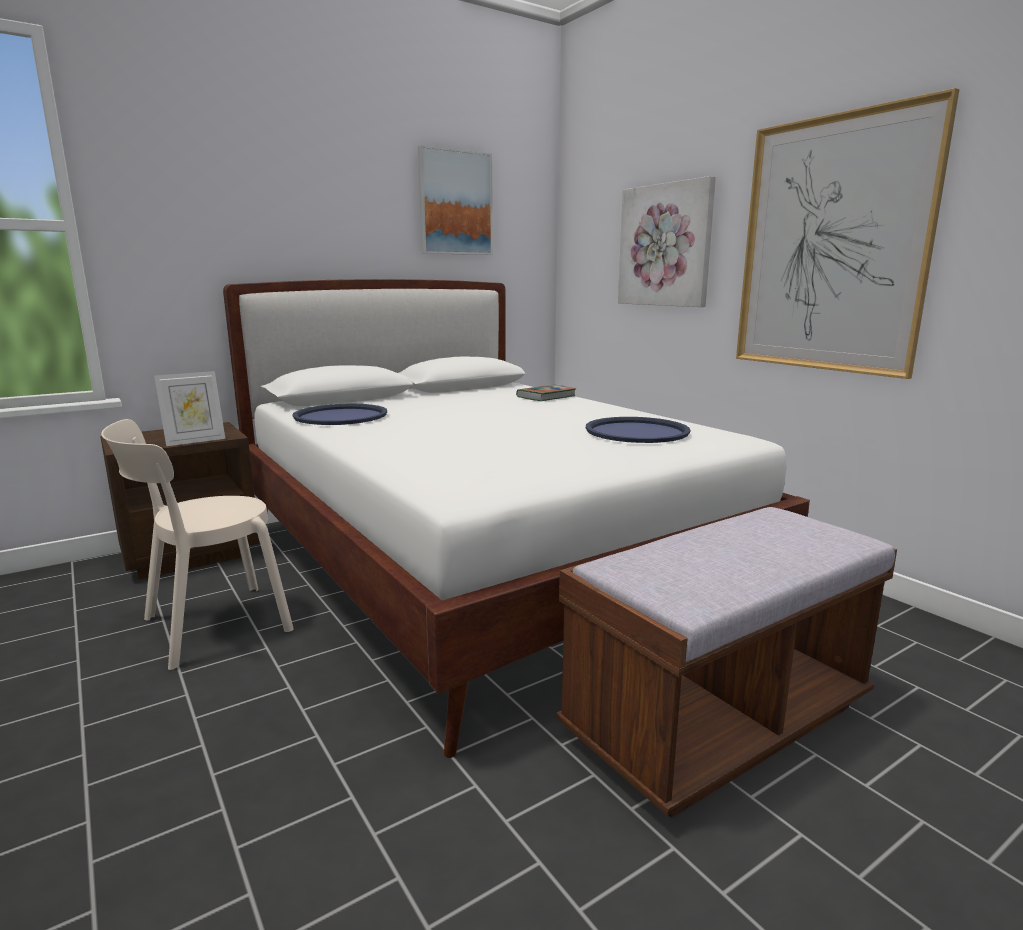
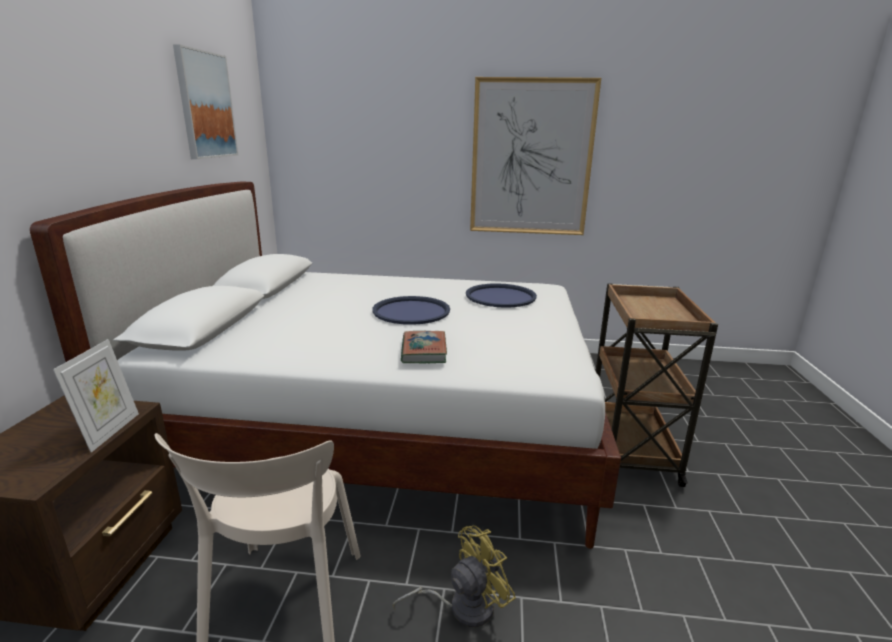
camera: 50 degrees left, 5 degrees up
blue tray [292,404,387,425] -> blue tray moved to [372,296,450,325]
book [516,385,576,401] -> book moved to [401,331,447,363]
brown bench [556,507,897,818] -> brown cart [596,283,718,487]
picture [618,176,716,307] -> none
none -> yellow fan [393,526,516,627]

